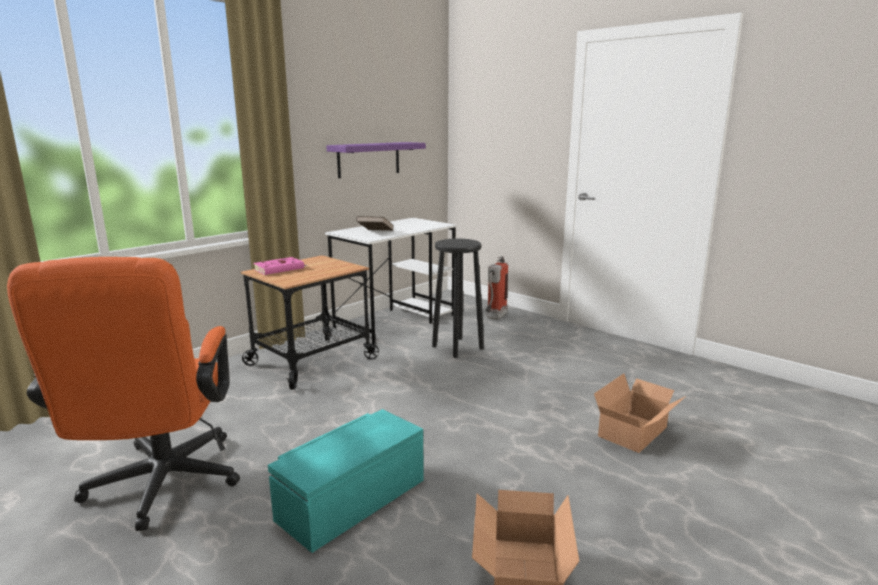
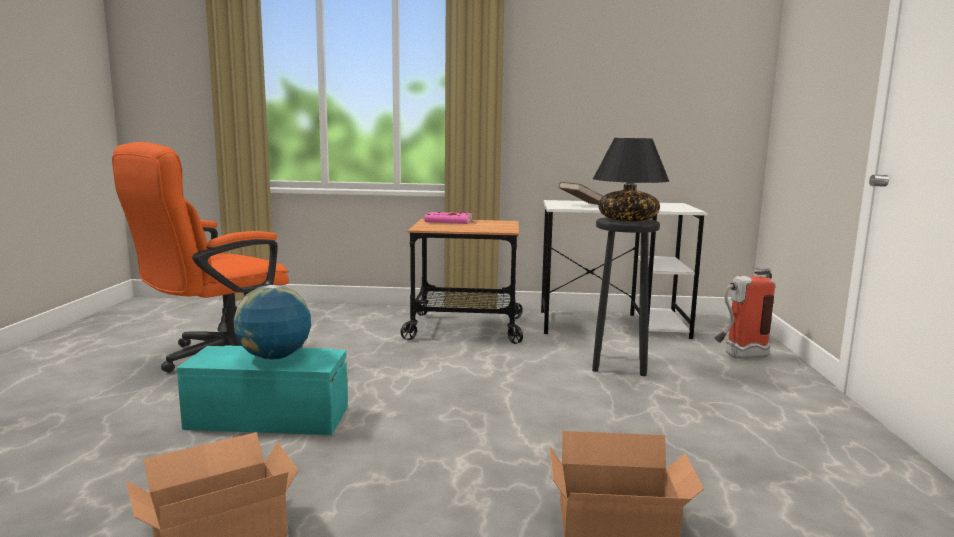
camera: 50 degrees right, 5 degrees down
purple shelf [326,142,426,178] -> none
none -> globe [234,285,311,360]
none -> black table lamp [593,138,669,221]

